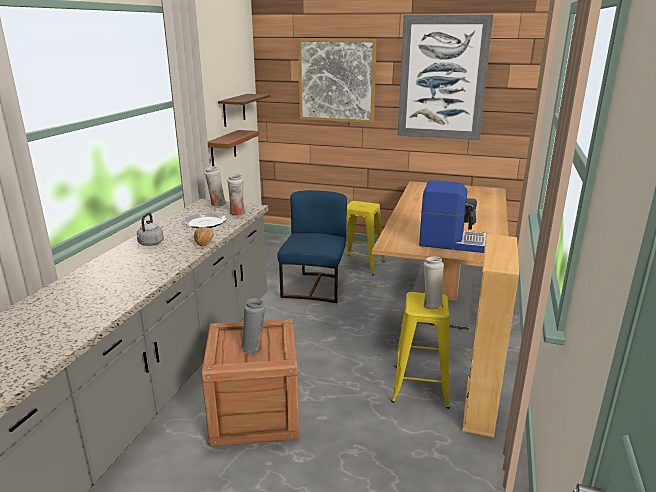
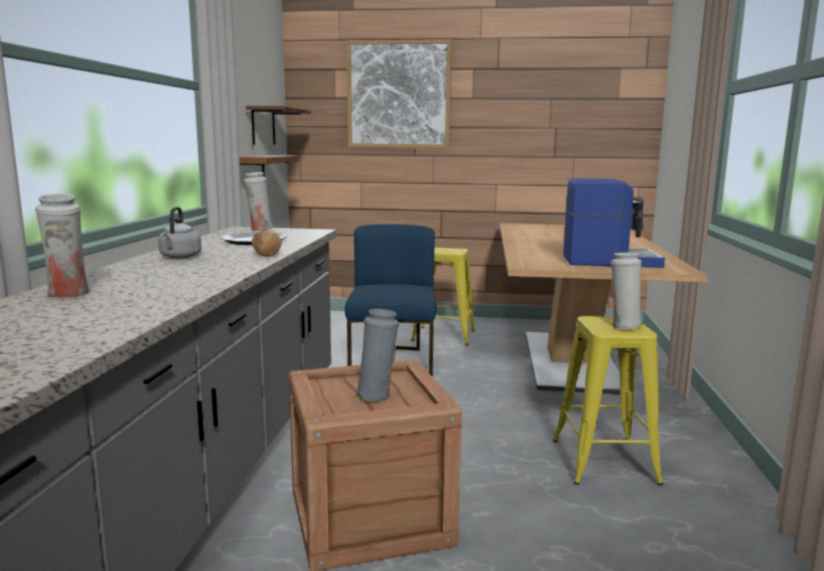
camera: 10 degrees left, 10 degrees down
white vase [227,174,246,215] -> white vase moved to [35,194,92,297]
picture [398,15,493,140] -> none
beige bookcase [462,234,519,438] -> none

